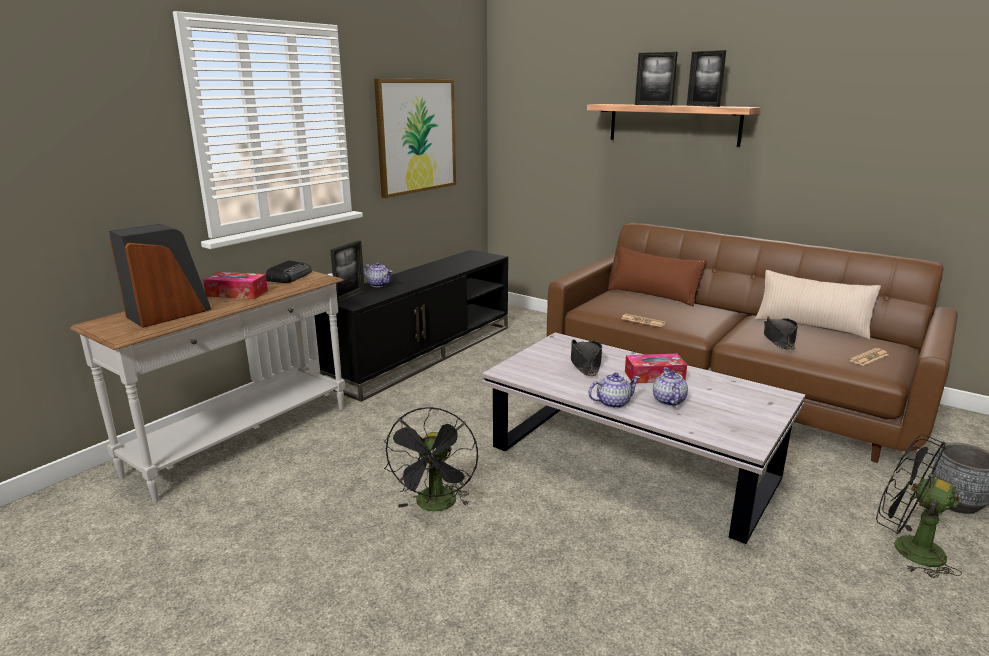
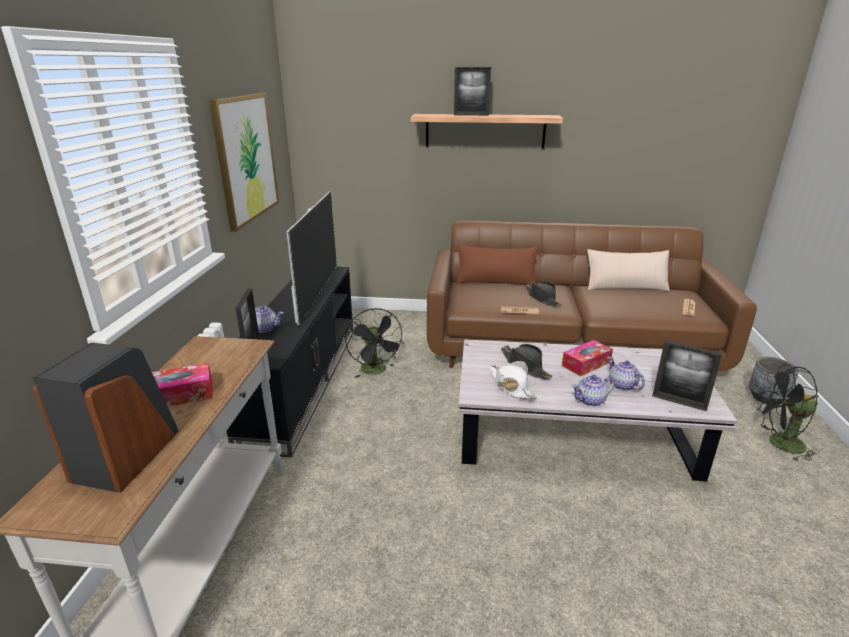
camera: 30 degrees left, 5 degrees up
radio [266,260,312,283] -> none
black fan [384,407,478,512] -> black fan moved to [345,308,404,378]
teapot [588,372,640,408] -> teapot turned 150 degrees counterclockwise [572,375,614,406]
picture frame [687,50,726,107] -> picture frame moved to [652,340,723,411]
black hat [764,316,798,350] -> black hat moved to [525,281,562,307]
none -> television [287,191,337,325]
none -> white hat [490,361,537,399]

